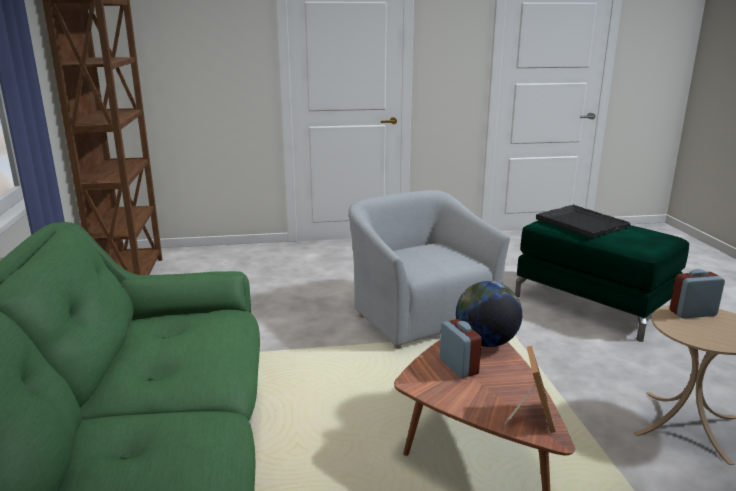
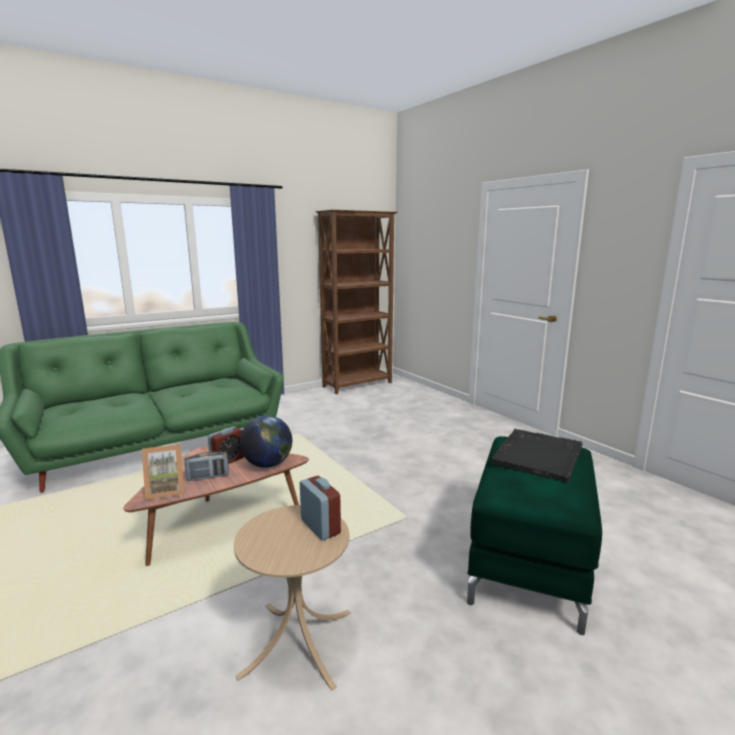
camera: 65 degrees right, 5 degrees down
grey armchair [349,190,510,349] -> none
none -> radio [184,452,229,481]

